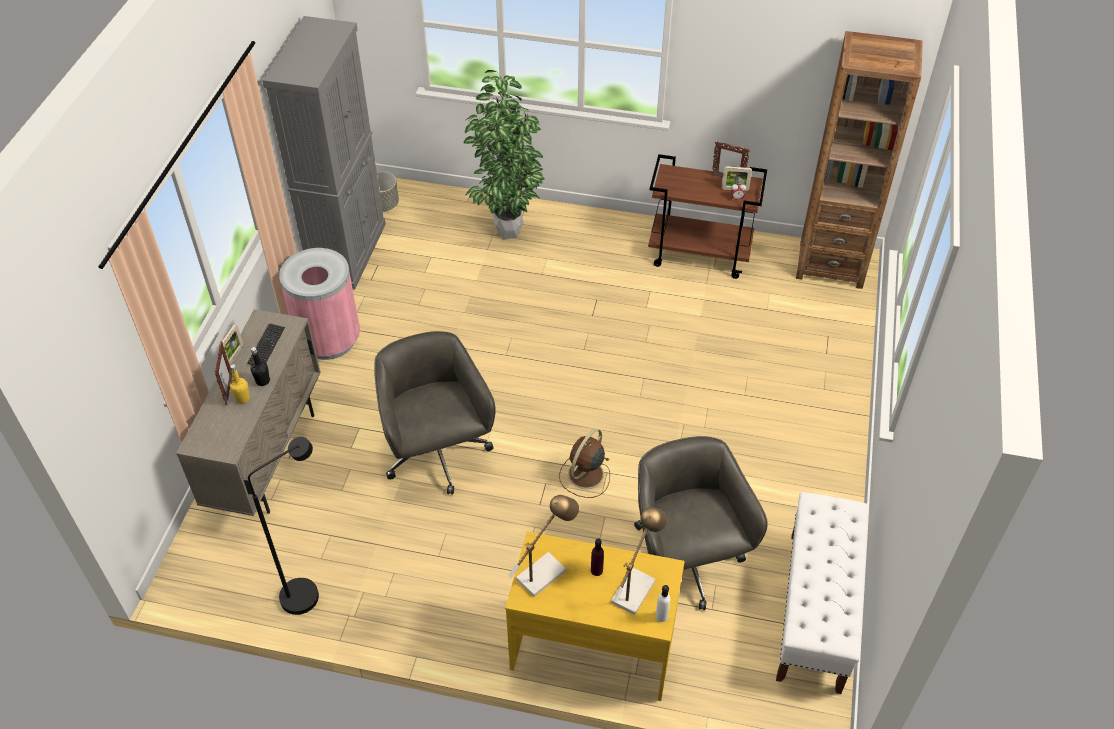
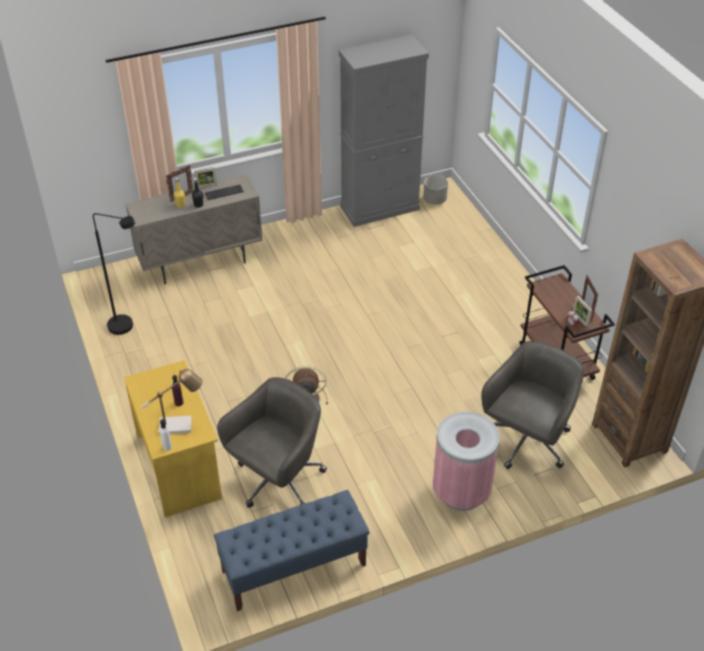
camera: 55 degrees right, 5 degrees down
pink trash can [279,248,360,360] -> pink trash can moved to [433,412,500,511]
grey office chair [374,331,496,495] -> grey office chair moved to [481,341,584,469]
potted plant [463,70,545,239] -> none
table lamp [508,495,579,597] -> none
white bench [776,492,868,694] -> blue bench [214,490,370,611]

